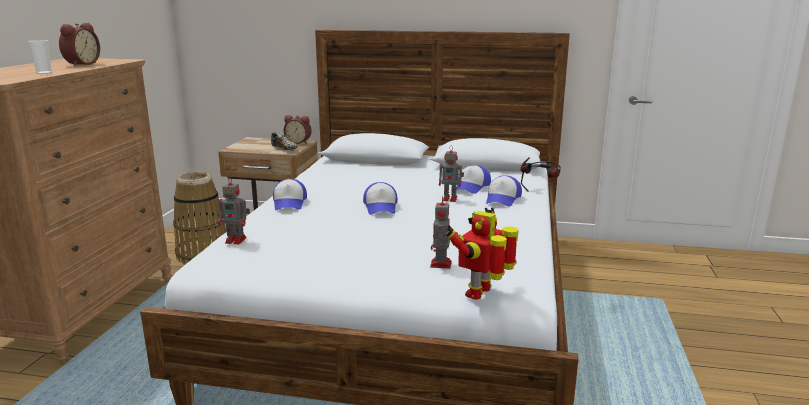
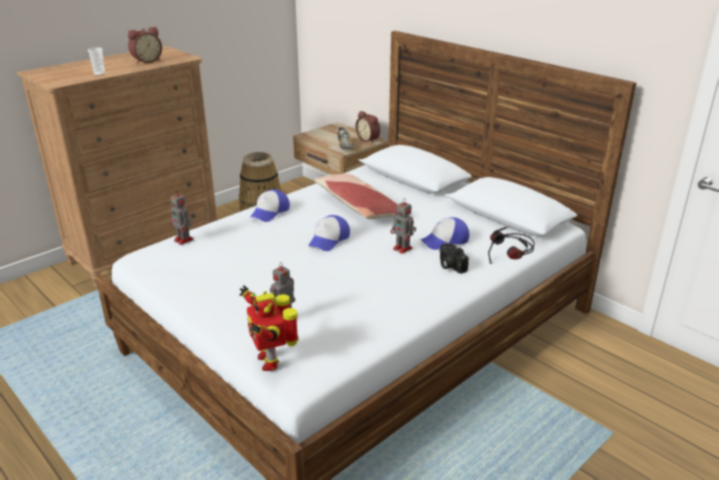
camera: 35 degrees right, 10 degrees up
toy robot [446,208,519,300] -> toy robot turned 90 degrees counterclockwise [240,285,299,371]
cap [486,175,522,207] -> camera [439,243,469,274]
none -> pillow [314,174,398,219]

